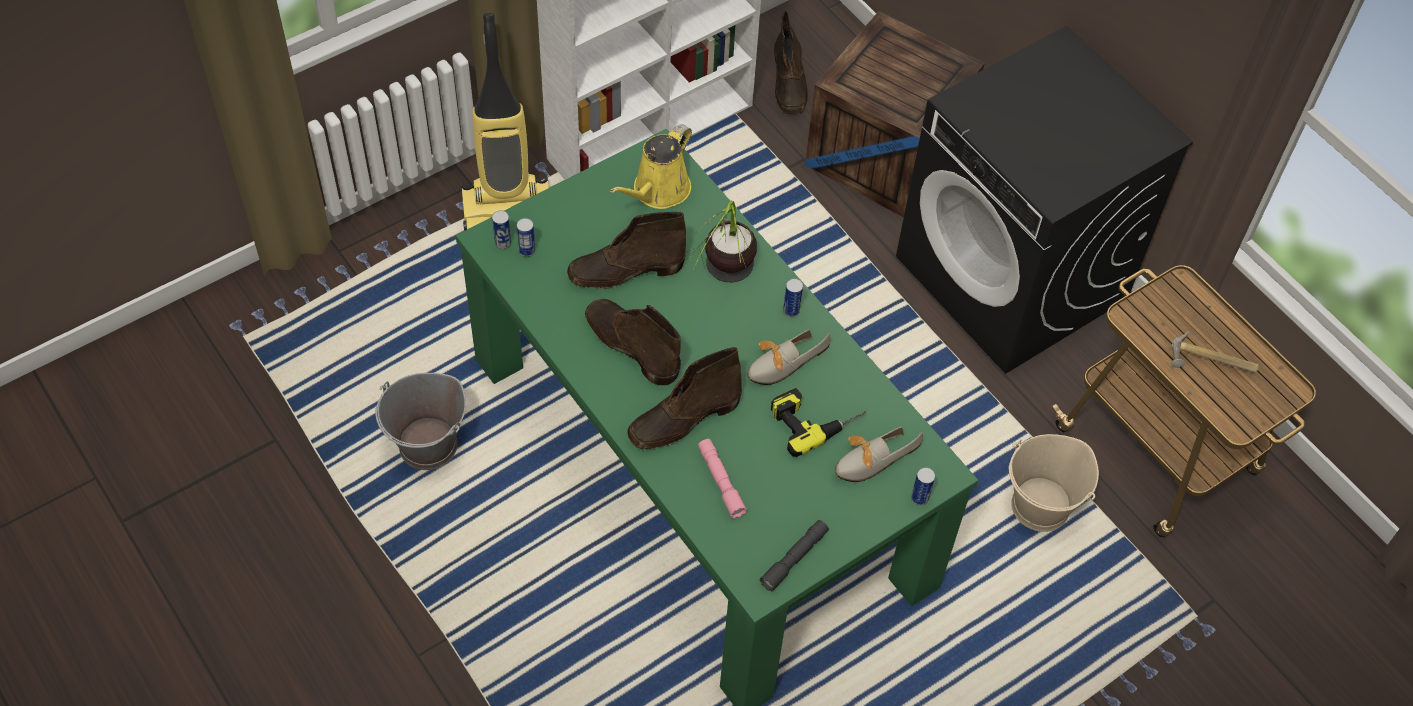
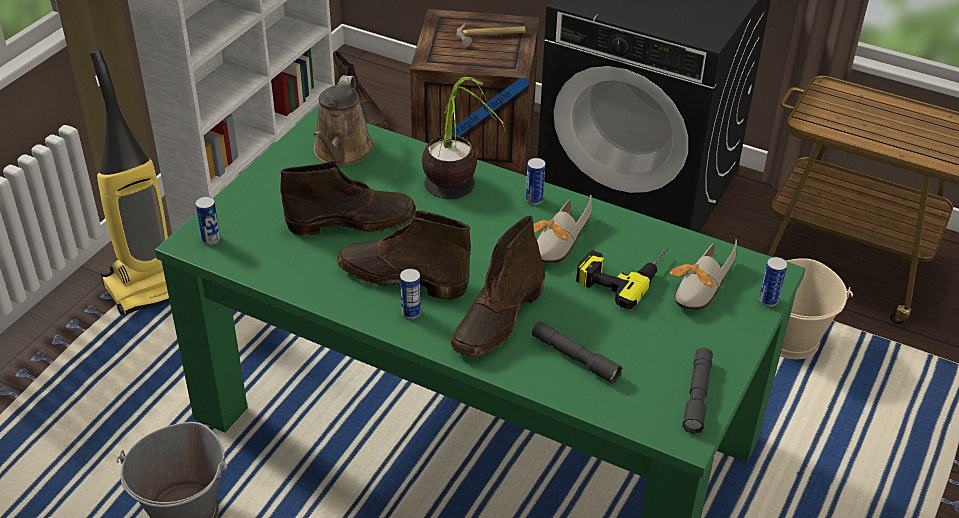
camera: 25 degrees left, 15 degrees down
can [517,218,535,257] -> can moved to [400,269,421,319]
brown boot [567,212,686,289] -> brown boot turned 150 degrees counterclockwise [280,159,416,236]
yellow watering can [610,124,692,209] -> brown watering can [313,75,374,166]
pink flashlight [698,439,747,518] -> grey flashlight [532,321,622,384]
hammer [1171,331,1259,373] -> hammer moved to [456,23,526,47]

